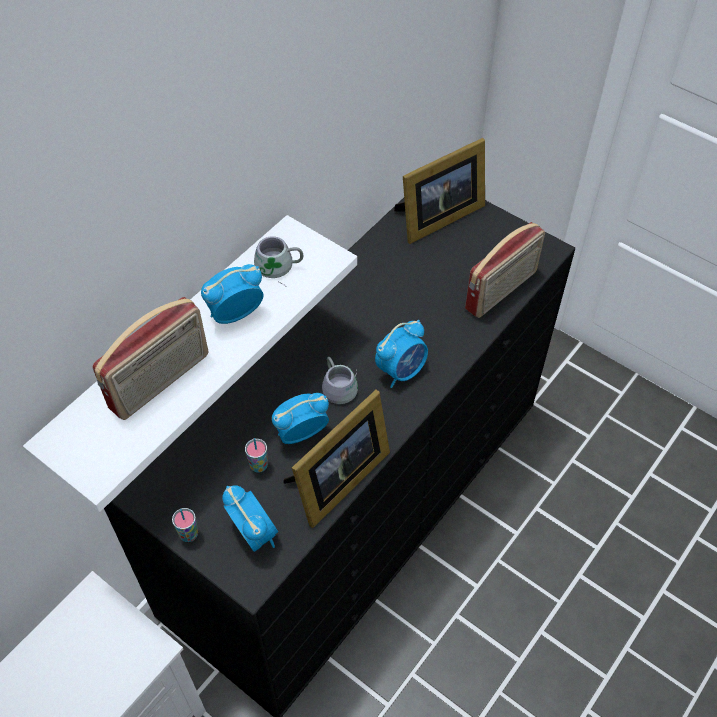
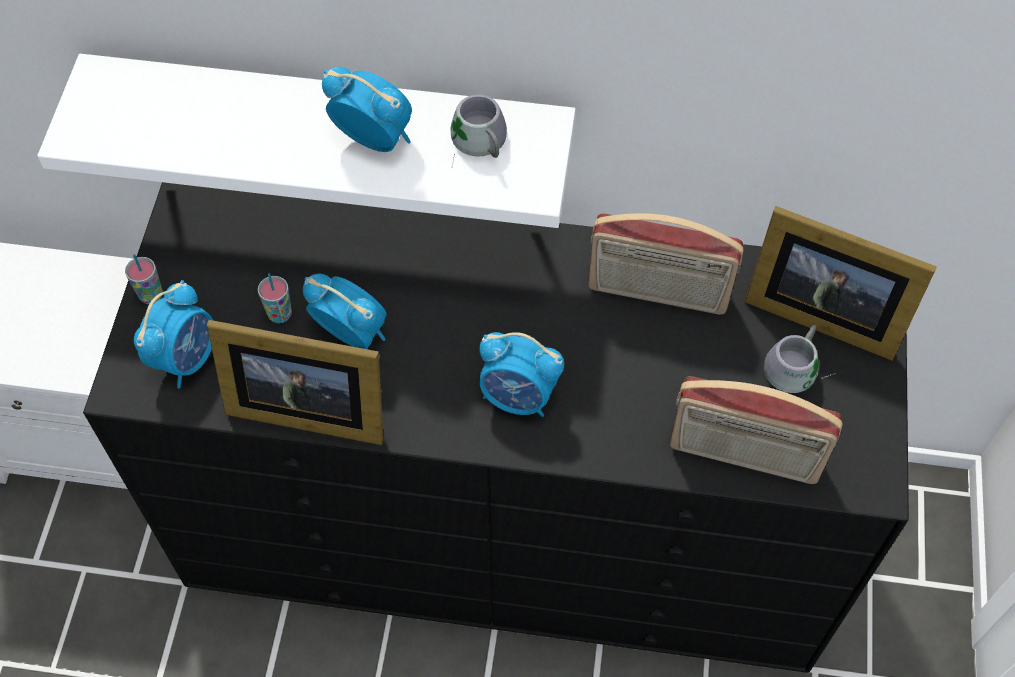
camera: 60 degrees right, 5 degrees up
radio [93,297,208,420] -> radio moved to [588,213,744,315]
grey mug [322,357,358,404] -> grey mug moved to [764,325,835,393]

